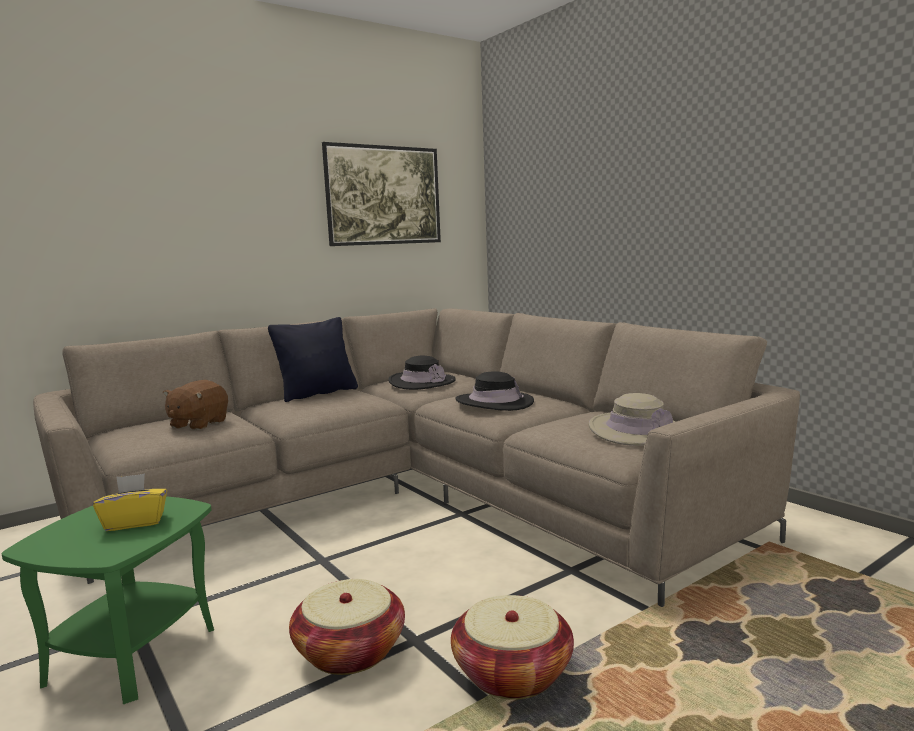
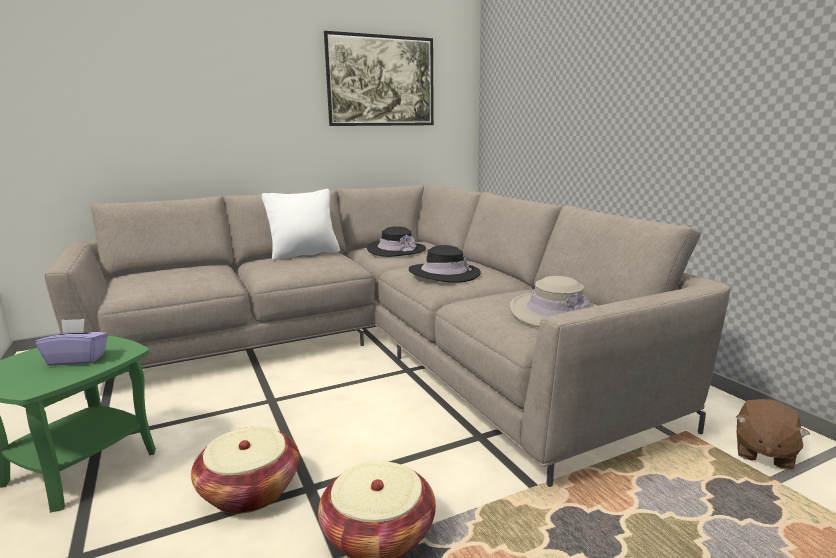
camera: 10 degrees right, 5 degrees up
yellow tissue box [93,473,167,531] -> purple tissue box [35,319,108,366]
brown plush toy [163,380,228,430] -> brown plush toy moved to [736,399,810,470]
black pillow [268,317,358,402] -> white pillow [262,189,340,260]

